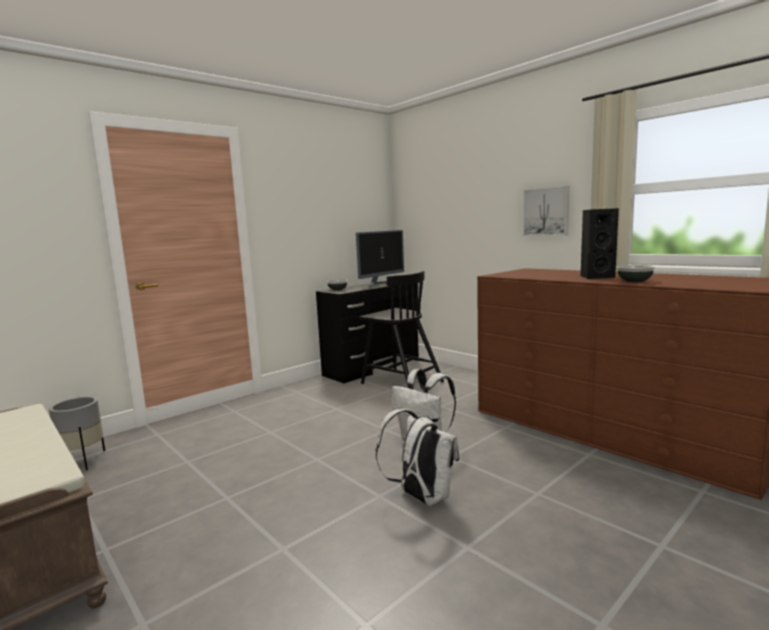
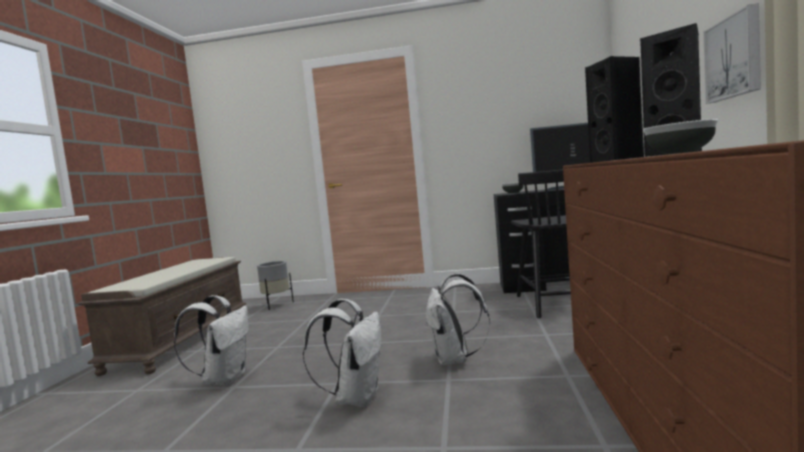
camera: 50 degrees right, 5 degrees down
none -> white backpack [174,295,249,386]
none -> black speaker [585,56,644,162]

